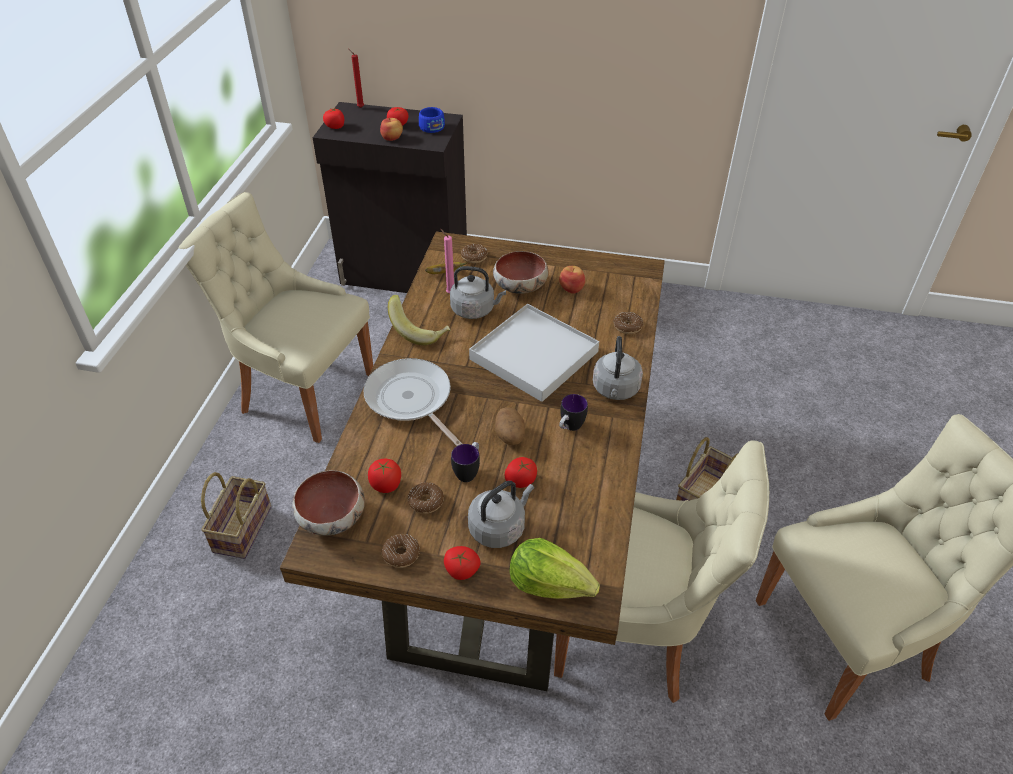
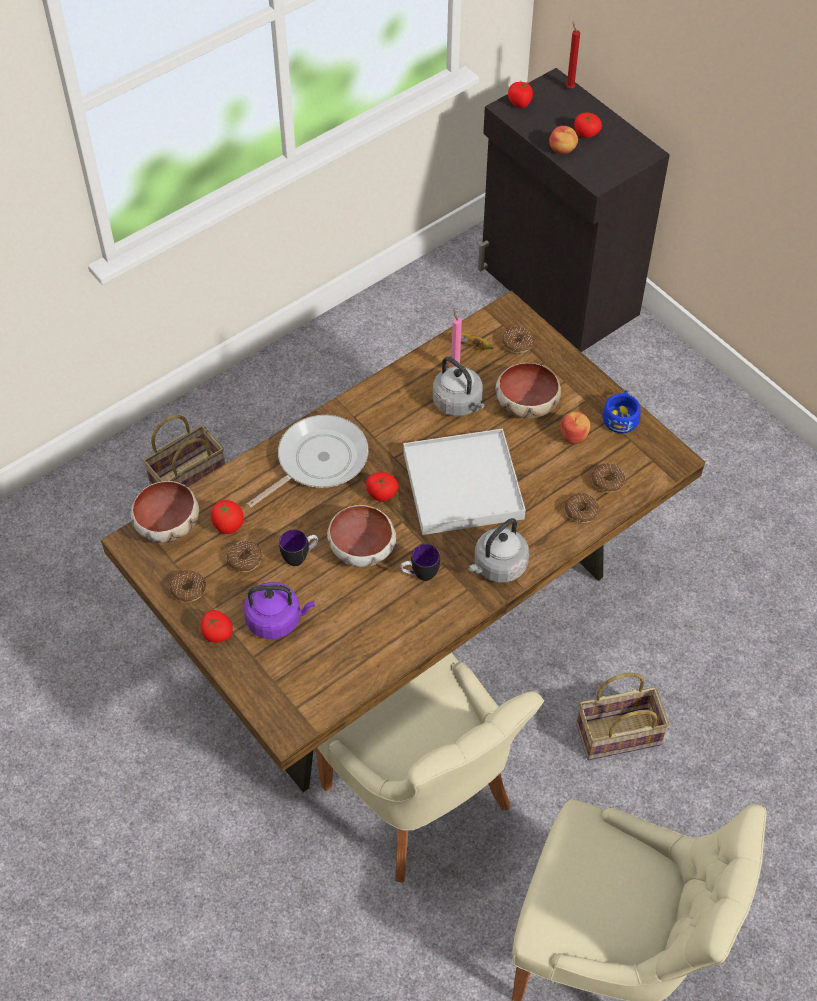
camera: 40 degrees right, 10 degrees up
beige chair [179,192,373,443] -> none
frying pan [363,358,462,446] -> frying pan turned 45 degrees clockwise [247,415,369,508]
banana [388,295,451,345] -> none
blue cup [419,107,445,133] -> blue cup moved to [602,390,641,433]
grey kettle [468,481,534,548] -> purple kettle [243,582,315,639]
potato [495,407,525,445] -> bowl [327,505,396,567]
tomato [505,457,537,488] -> tomato moved to [366,472,399,501]
lettuce [509,538,600,599] -> none
none -> donut [591,463,626,493]

